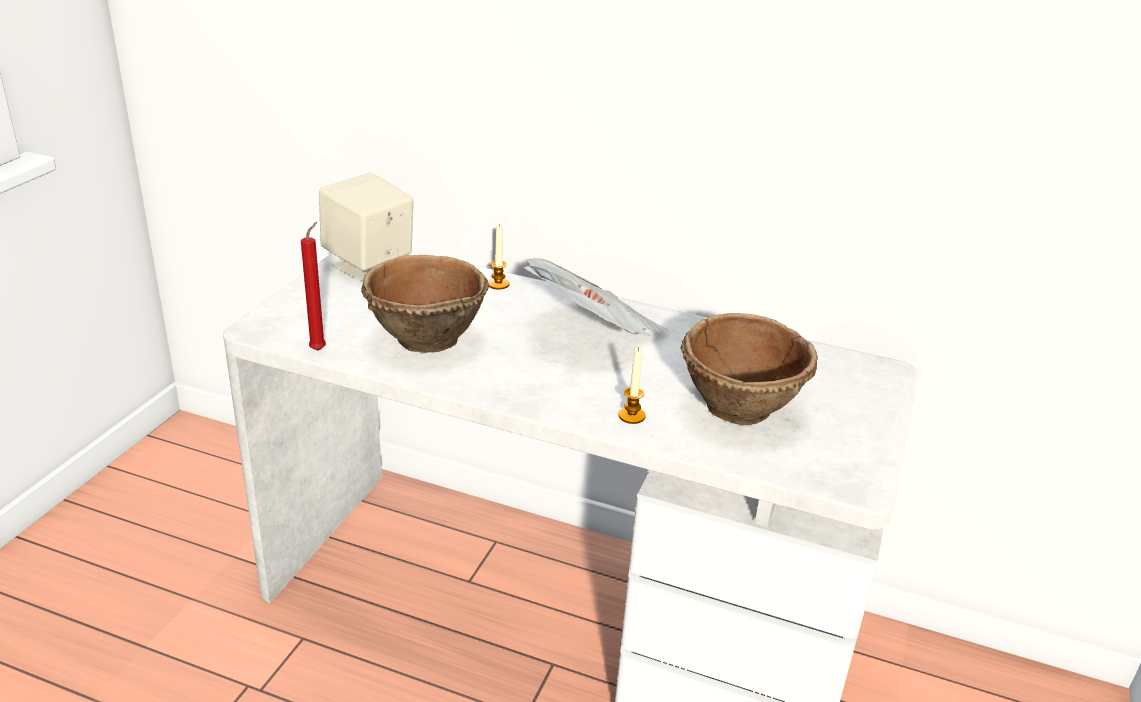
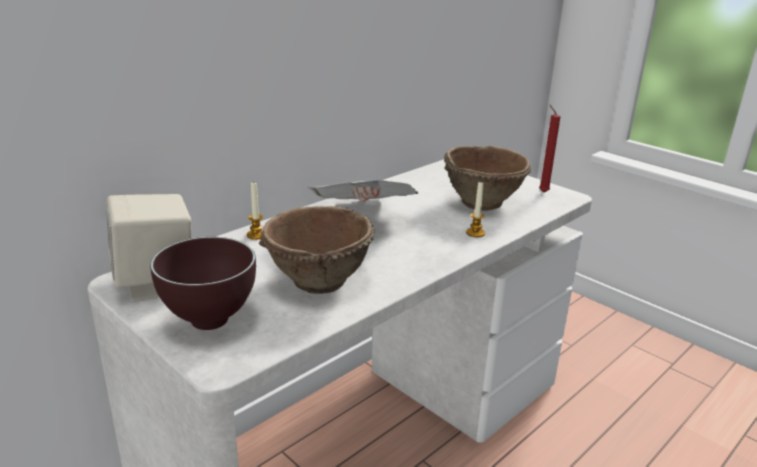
camera: 65 degrees left, 5 degrees down
red candle [301,222,326,351] -> red candle moved to [539,104,561,193]
none -> brown bowl [150,237,256,330]

